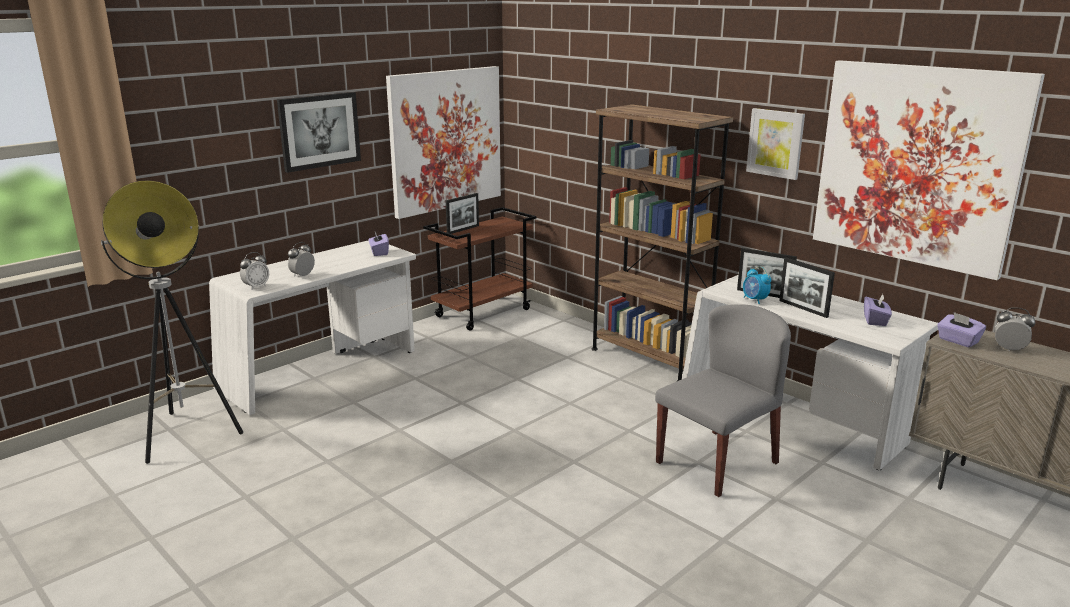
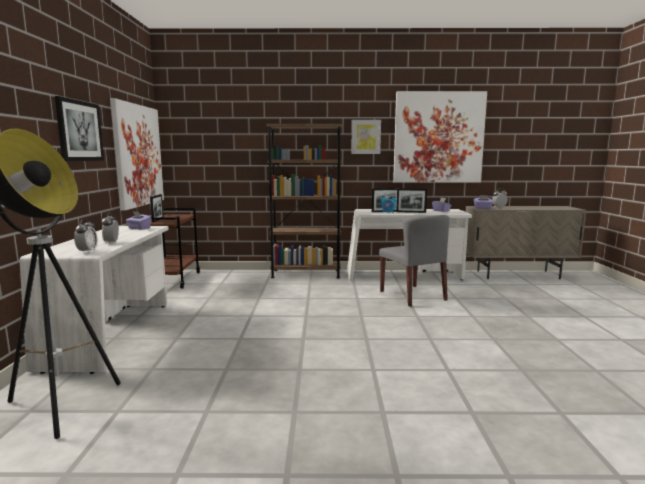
camera: 45 degrees left, 10 degrees down
grey chair [655,304,791,497] -> grey chair turned 150 degrees clockwise [379,215,449,307]

